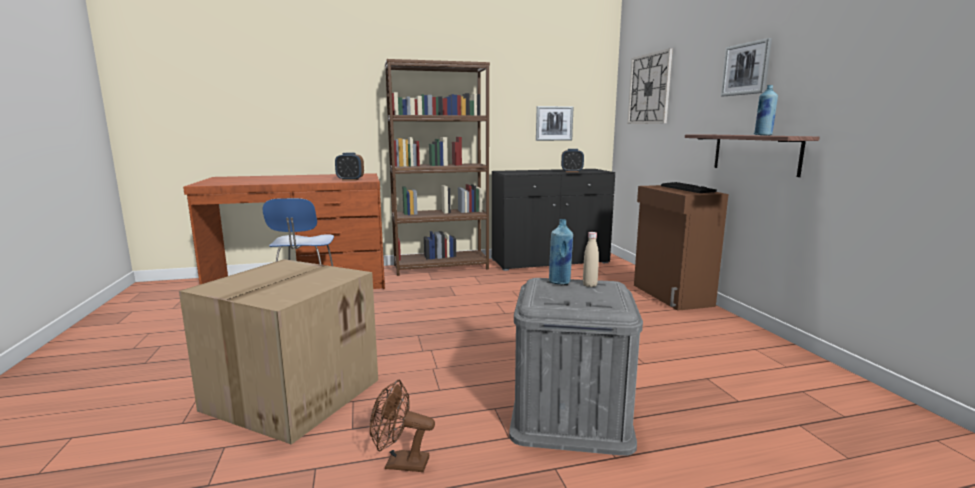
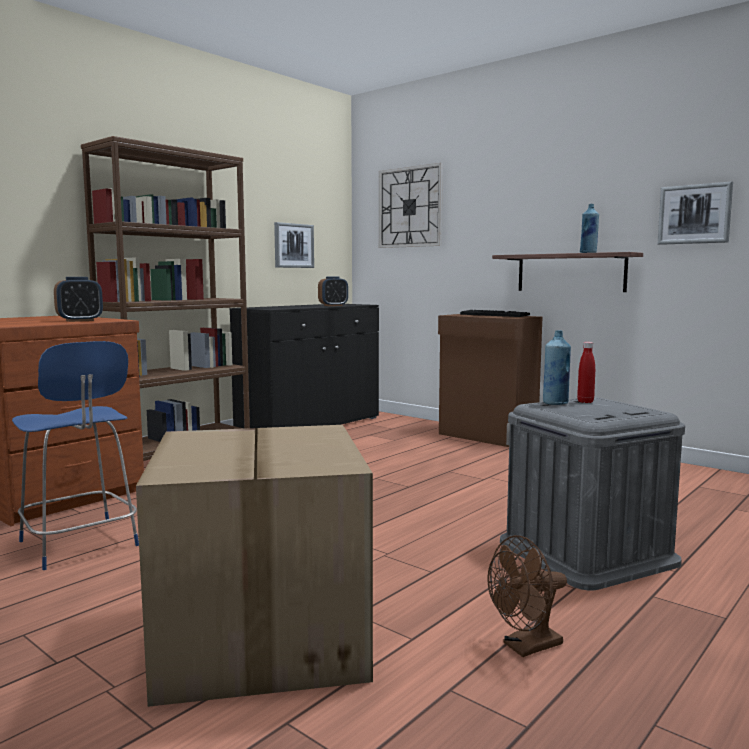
camera: 35 degrees left, 5 degrees down
beige bottle [583,232,599,287] -> red bottle [577,342,595,403]
picture [721,38,772,96] -> picture moved to [658,182,733,245]

